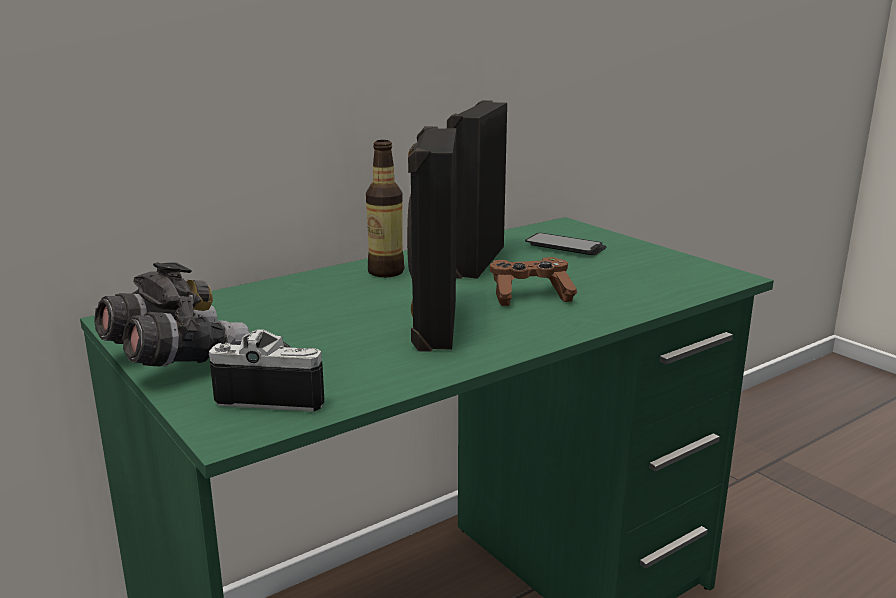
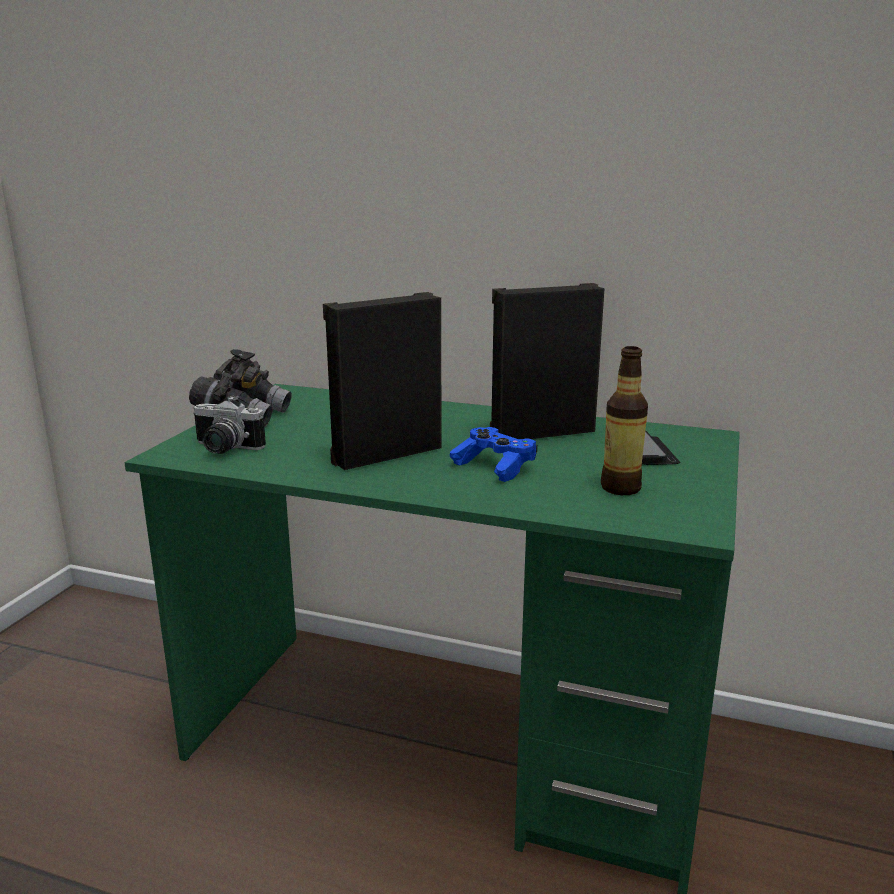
camera: 55 degrees right, 0 degrees up
camera [209,329,324,412] -> camera turned 135 degrees clockwise [193,395,266,454]
bottle [366,140,405,277] -> bottle moved to [601,346,648,495]
brown game controller [490,257,577,306] -> blue game controller [449,427,537,482]

